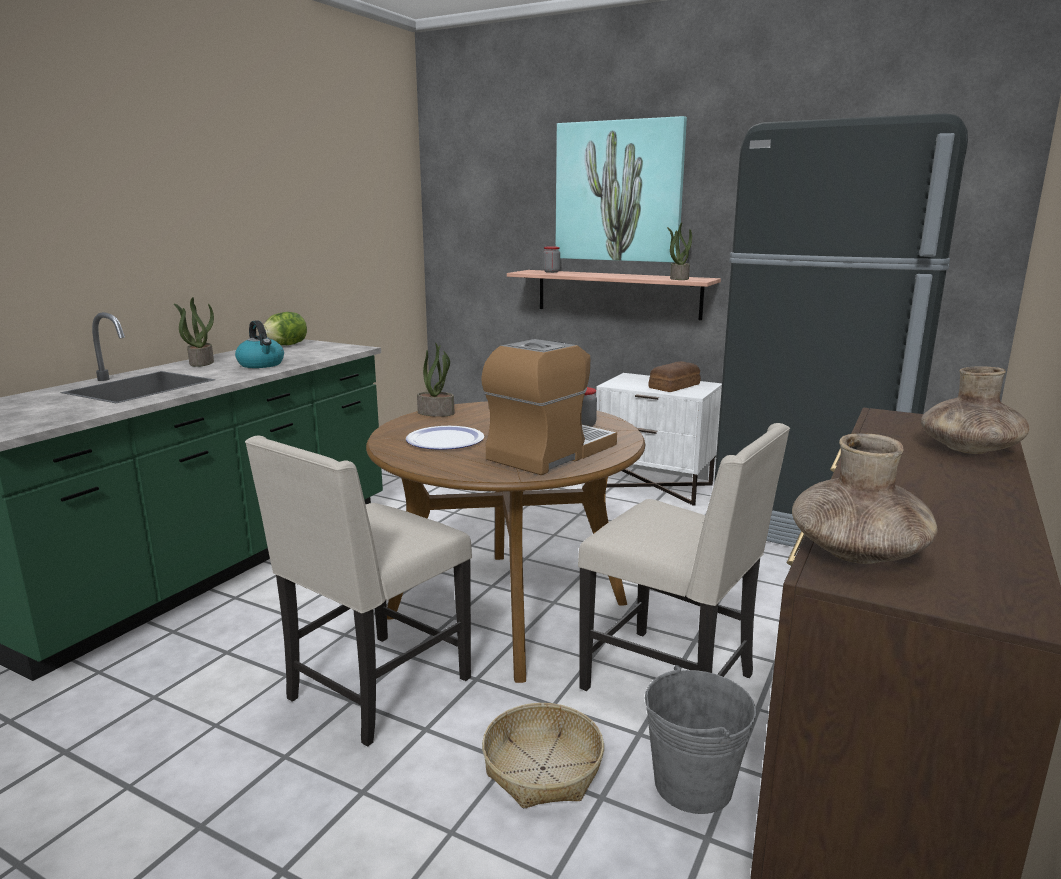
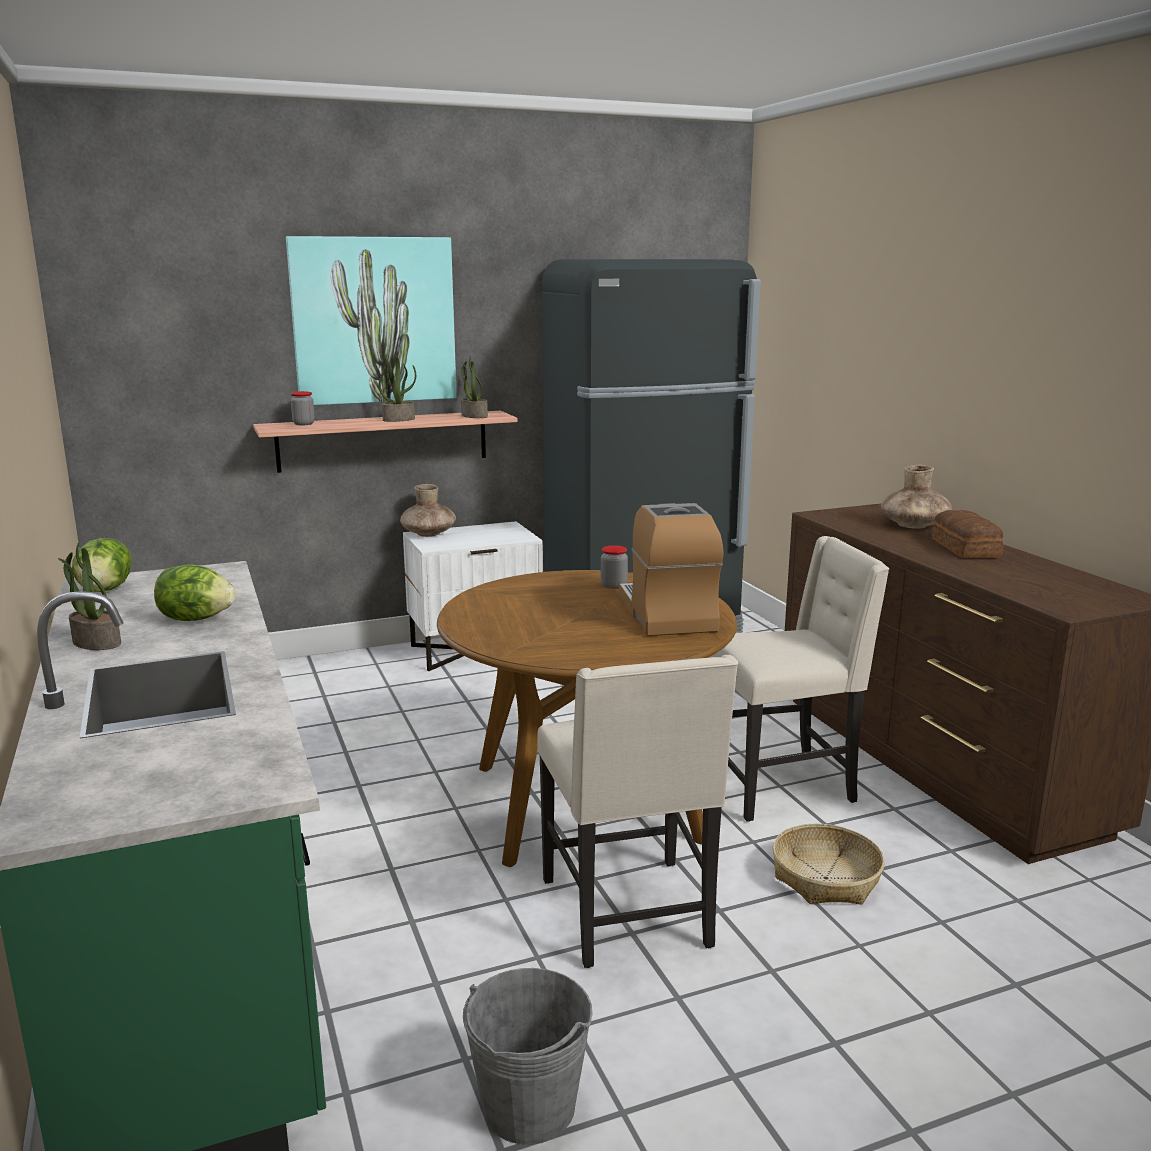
camera: 50 degrees left, 0 degrees up
kettle [235,320,284,368] -> lettuce [154,564,236,621]
plate [406,426,484,450] -> none
potted plant [417,343,454,417] -> potted plant moved to [379,357,416,422]
grey bucket [645,665,756,814] -> grey bucket moved to [463,968,593,1145]
bread [648,361,701,392] -> bread moved to [932,510,1004,558]
brown vase [792,433,937,564] -> brown vase moved to [400,484,456,537]

